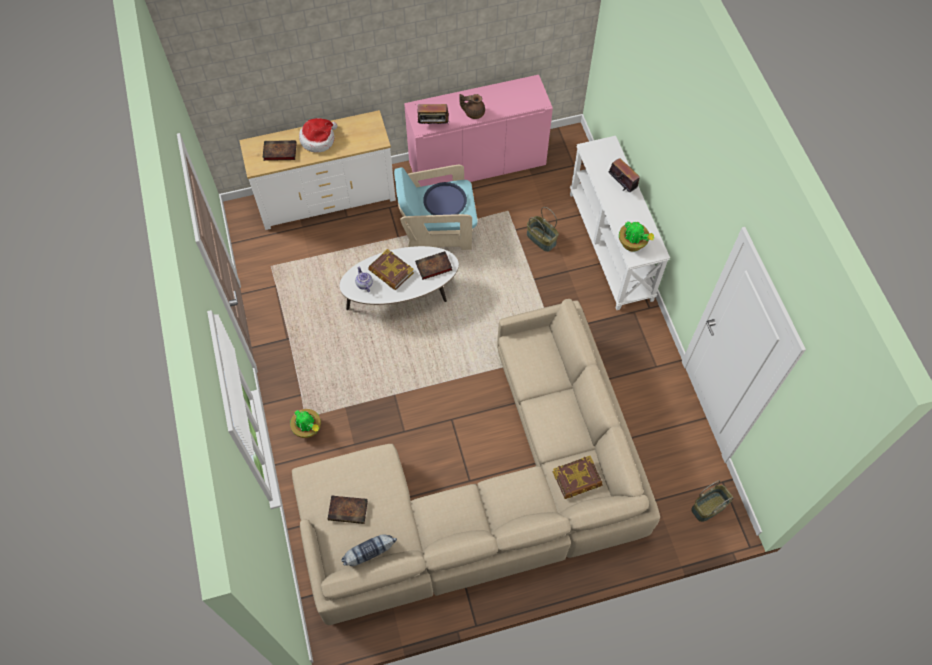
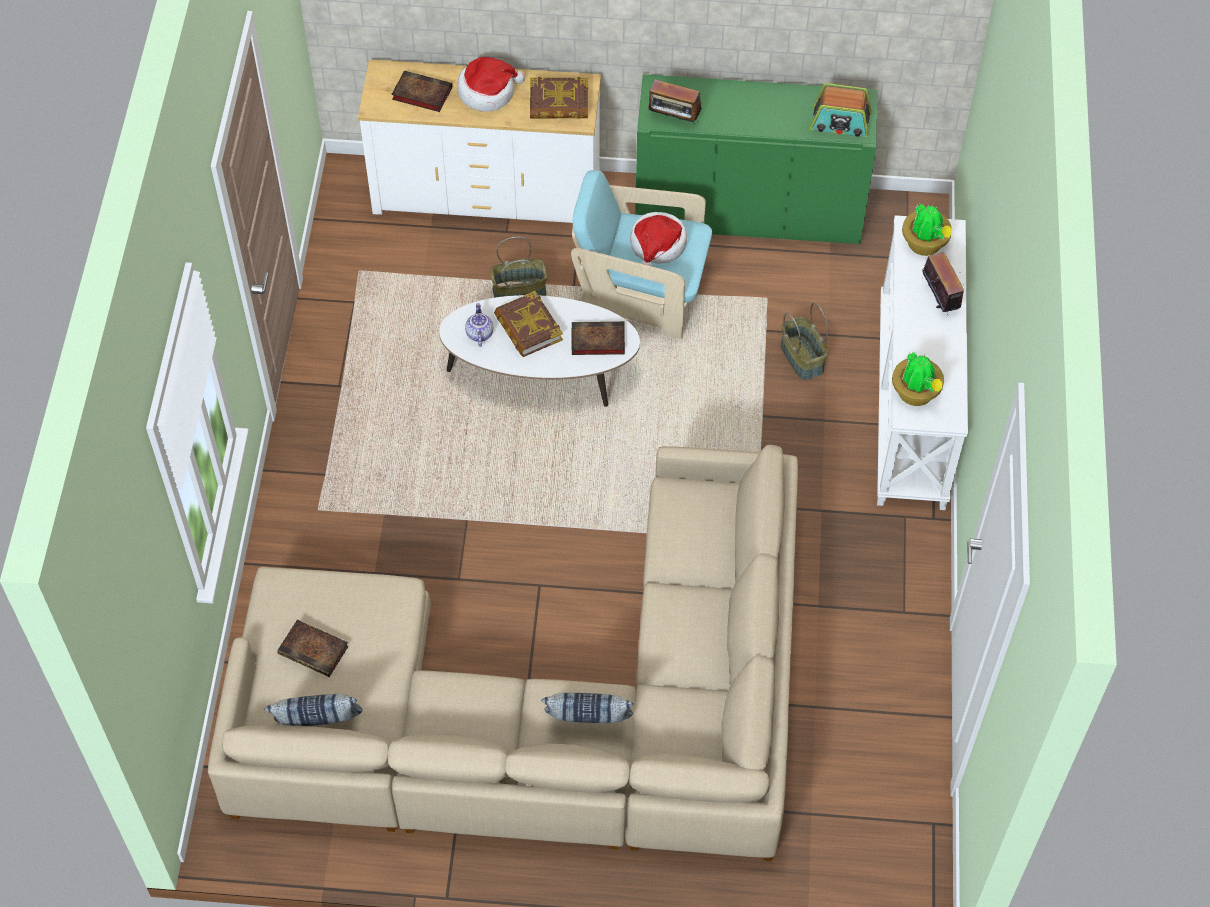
camera: 20 degrees right, 5 degrees down
potted plant [290,409,321,438] -> potted plant moved to [902,204,952,256]
pink cabinet [404,75,553,187] -> green cabinet [635,74,878,244]
blue tray [423,182,467,215] -> hat [630,212,687,267]
brown teapot [459,94,485,119] -> none
book [552,456,603,499] -> book moved to [530,77,588,119]
basket [691,480,733,522] -> basket moved to [490,236,547,298]
none -> pillow [541,693,633,723]
none -> radio [810,83,872,137]

